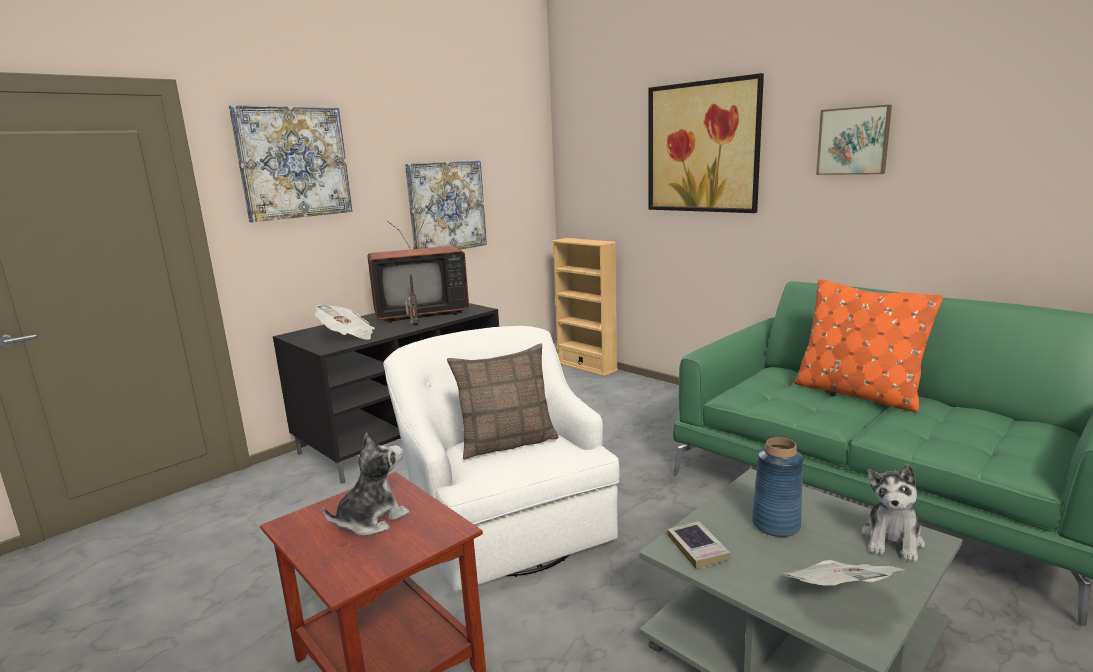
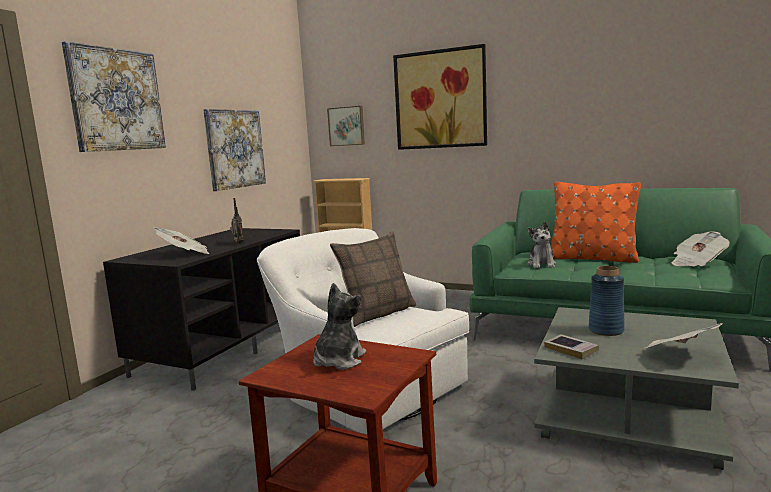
camera: 20 degrees left, 5 degrees down
television [368,215,469,323] -> none
picture [816,105,892,175] -> picture moved to [327,106,365,146]
plush toy [861,465,925,562] -> plush toy moved to [527,222,556,268]
none -> newspaper [671,231,729,266]

